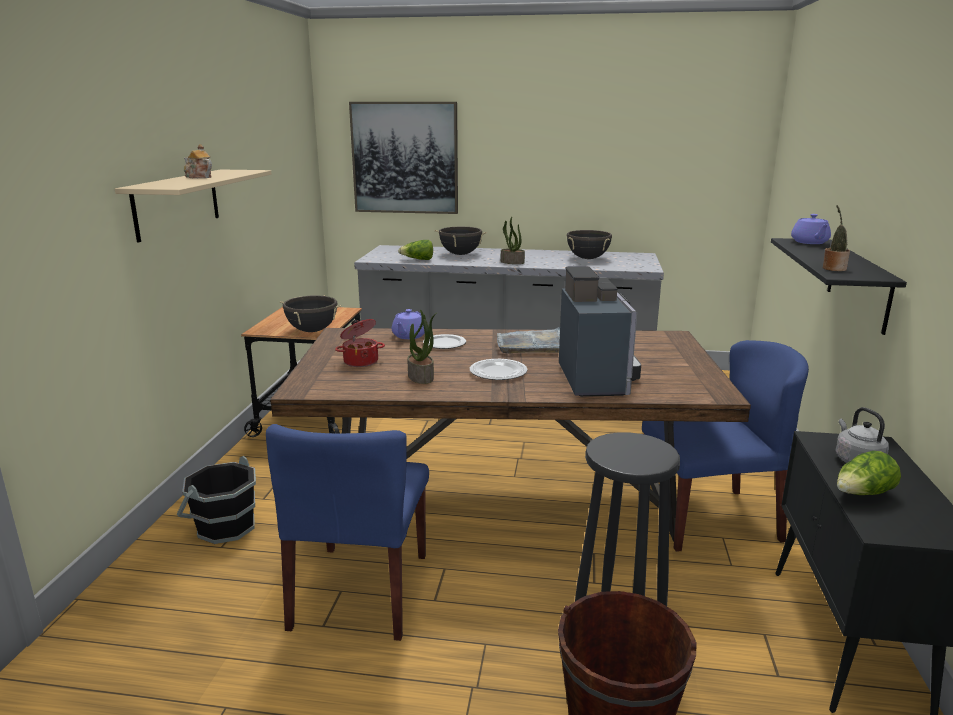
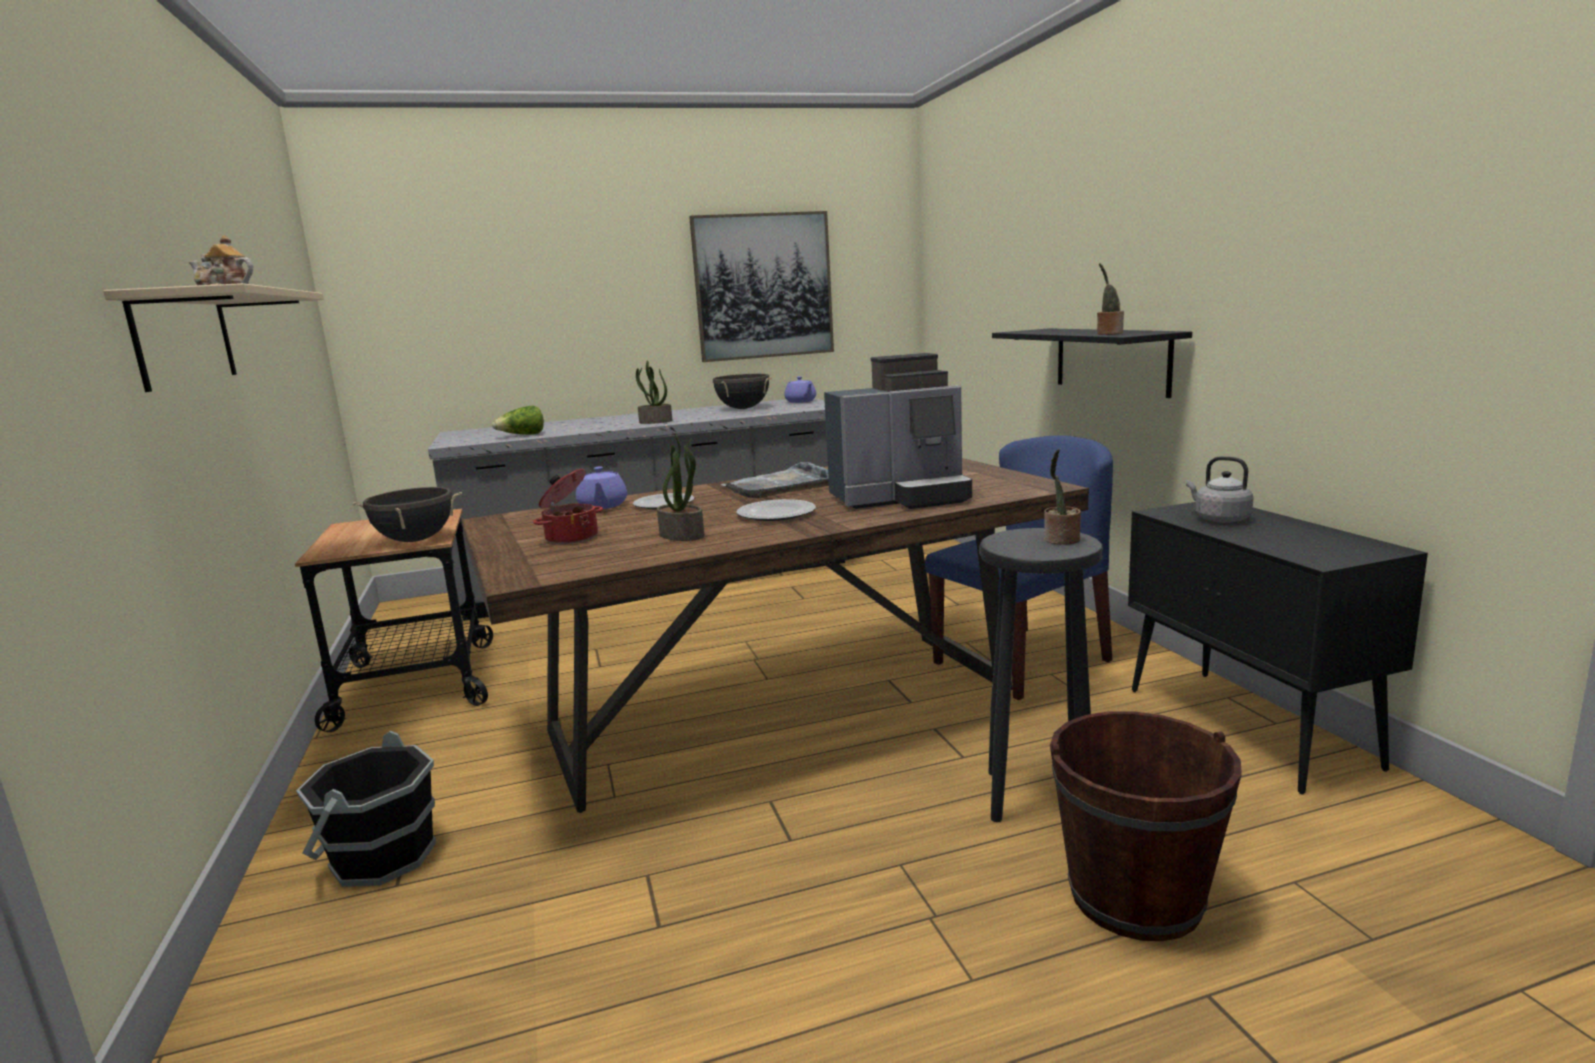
camera: 25 degrees left, 5 degrees down
blue chair [266,424,429,641] -> none
picture [349,102,458,214] -> picture moved to [689,211,834,362]
black cooking pot [434,227,487,255] -> none
coffee machine [559,266,641,397] -> coffee machine turned 105 degrees clockwise [824,353,972,509]
purple teapot [791,214,831,244] -> purple teapot moved to [784,376,816,403]
lettuce [837,451,901,495] -> none
none -> potted plant [1044,449,1081,545]

